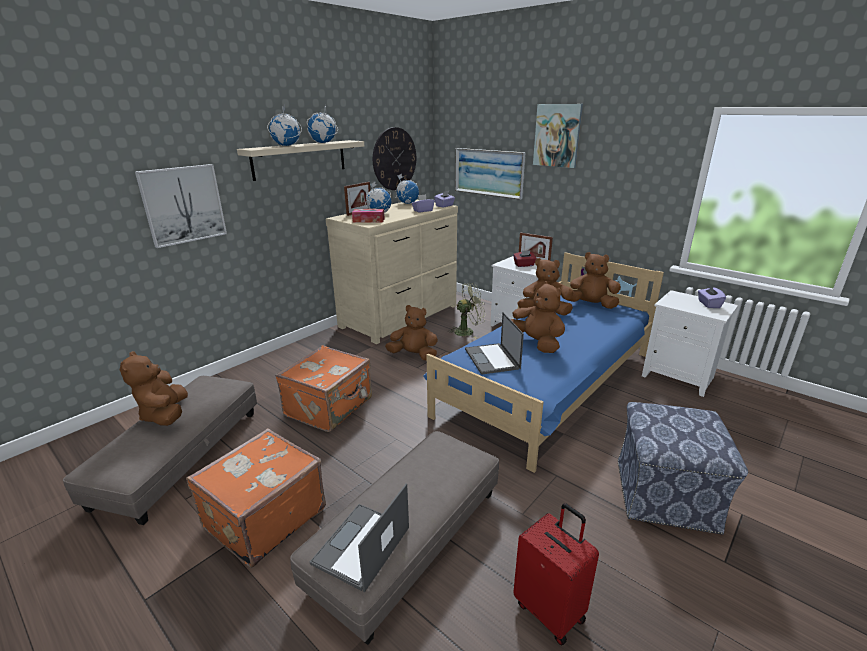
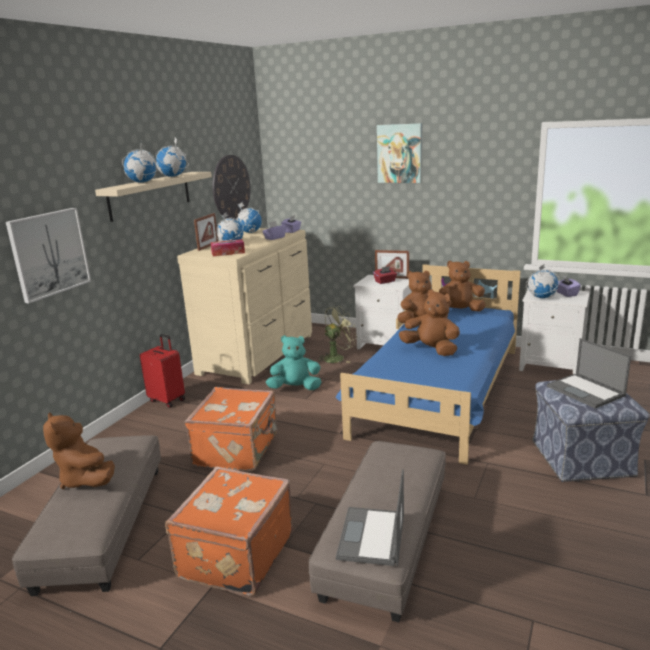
camera: 15 degrees left, 5 degrees down
brown plush toy [385,305,438,361] -> turquoise plush toy [266,335,321,390]
picture [455,148,525,200] -> none
laptop [465,312,524,375] -> laptop moved to [547,338,631,409]
red suitcase [513,503,599,645] -> red suitcase moved to [140,334,185,408]
none -> globe [526,264,560,298]

